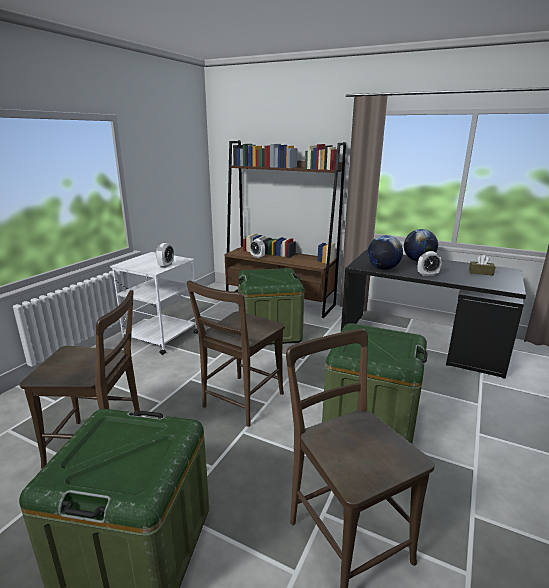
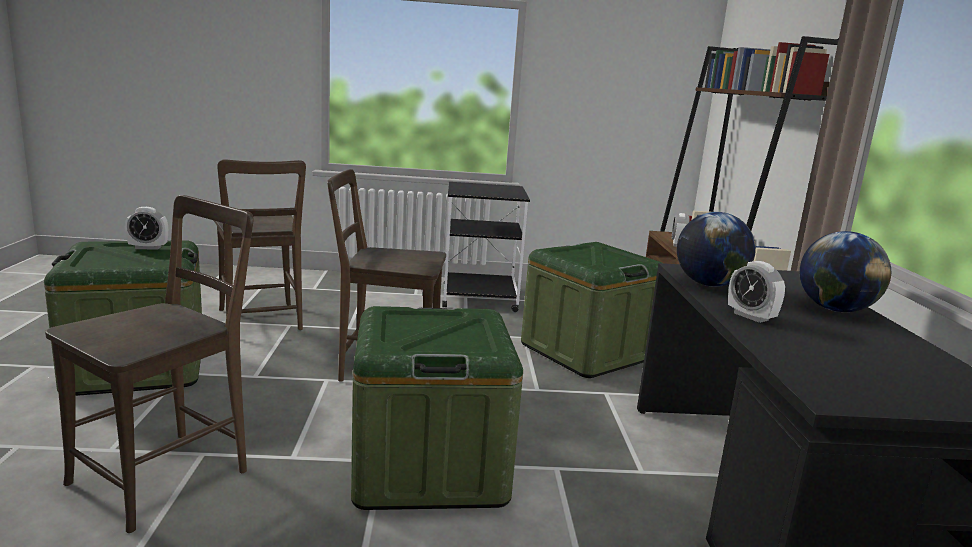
camera: 60 degrees right, 5 degrees down
white cart [110,252,198,355] -> black cart [442,182,530,312]
alarm clock [156,243,174,268] -> alarm clock moved to [125,207,168,250]
brown tissue box [469,255,495,275] -> none

